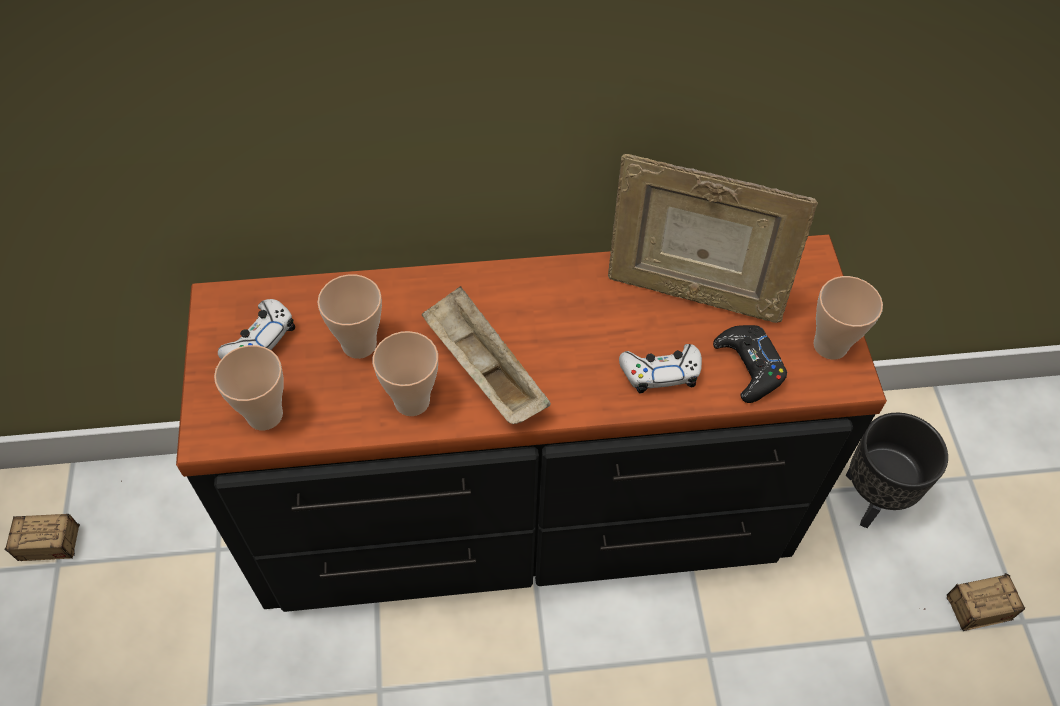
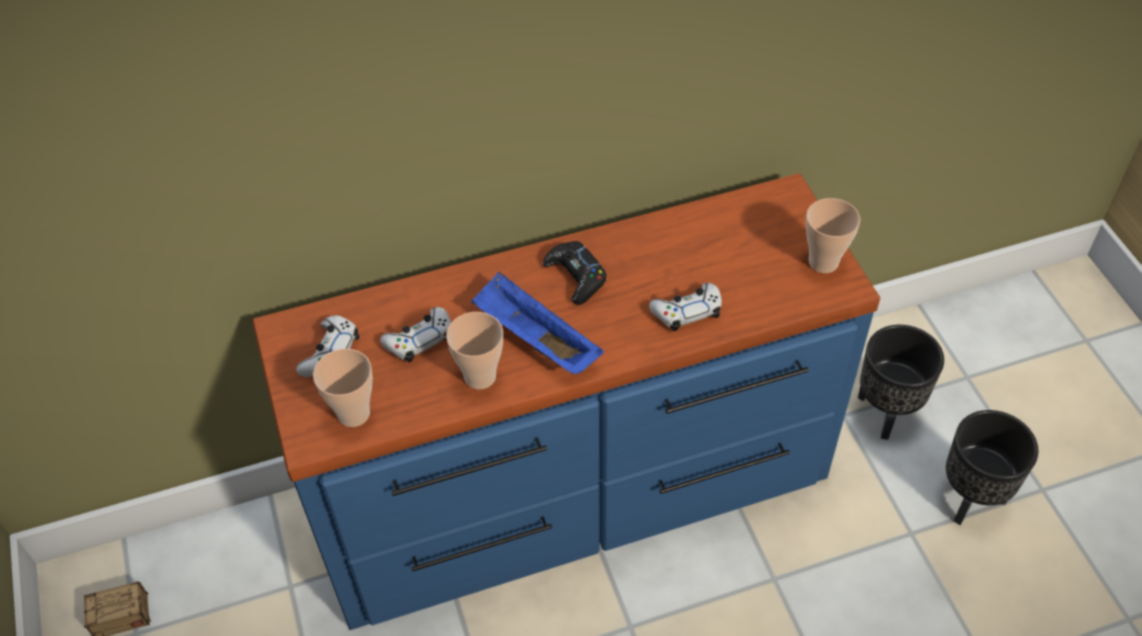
camera: 10 degrees left, 5 degrees down
black dresser [176,235,887,612] -> blue dresser [252,173,880,630]
cup [317,274,382,359] -> white game controller [380,307,451,363]
beige tray [422,286,551,424] -> blue tray [471,272,604,374]
picture frame [608,154,818,323] -> none
black game controller [713,325,787,403] -> black game controller moved to [543,241,606,305]
storage box [923,573,1025,631] -> black planter [946,410,1038,525]

